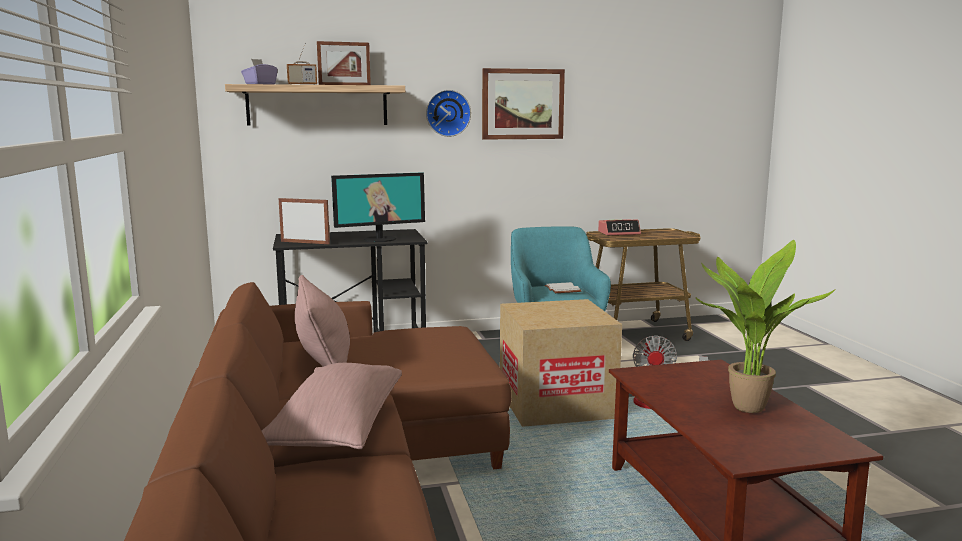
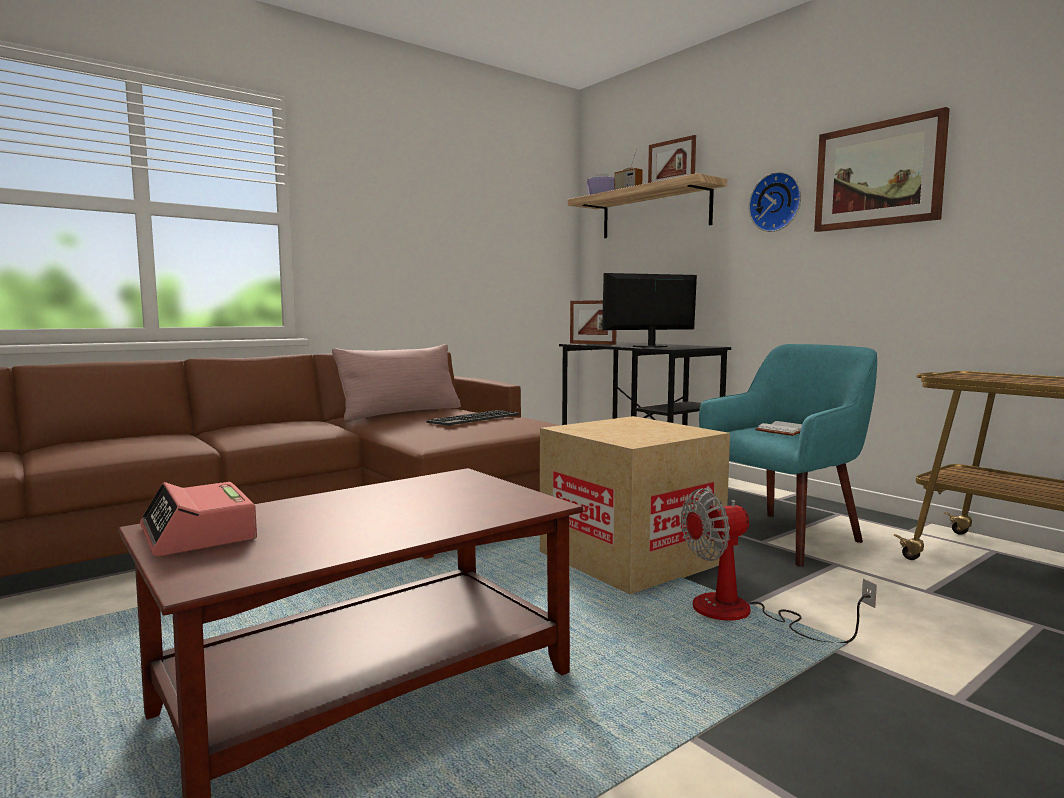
camera: 65 degrees right, 5 degrees down
pink pillow [262,363,402,449] -> none
picture frame [278,198,330,244] -> picture frame turned 135 degrees clockwise [570,300,616,345]
monitor [331,172,425,242] -> monitor turned 120 degrees clockwise [602,273,697,348]
alarm clock [598,219,641,236] -> alarm clock moved to [140,482,257,556]
potted plant [696,240,836,413] -> none
none -> keyboard [426,410,519,426]

